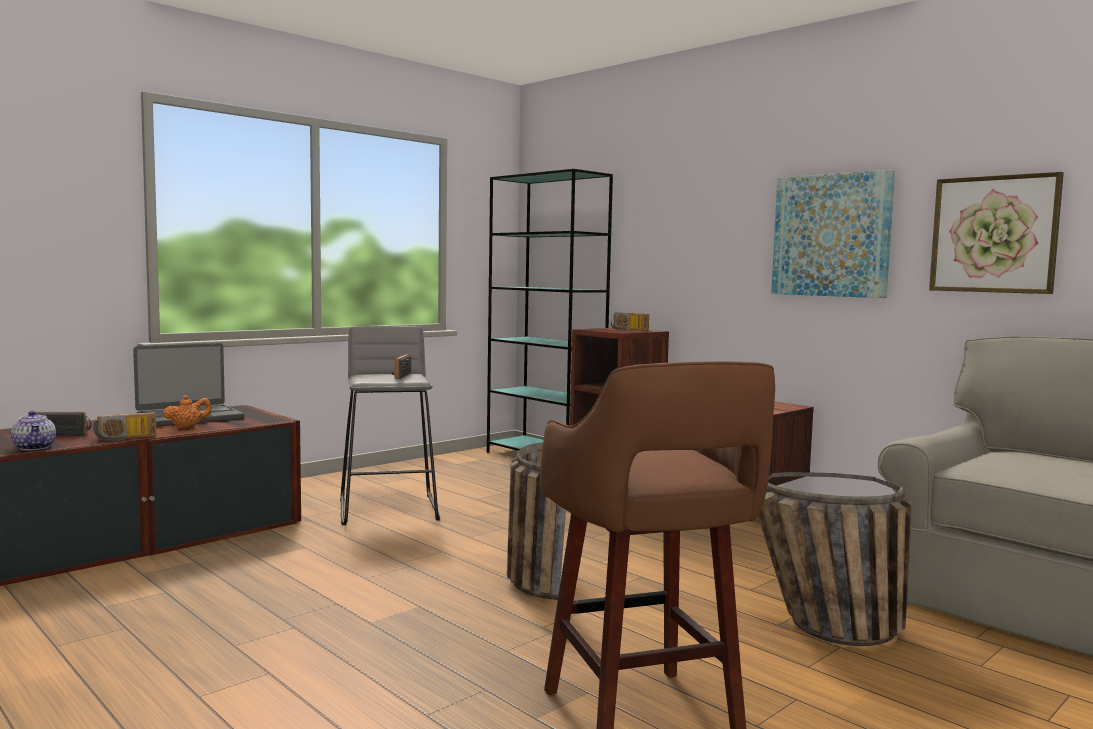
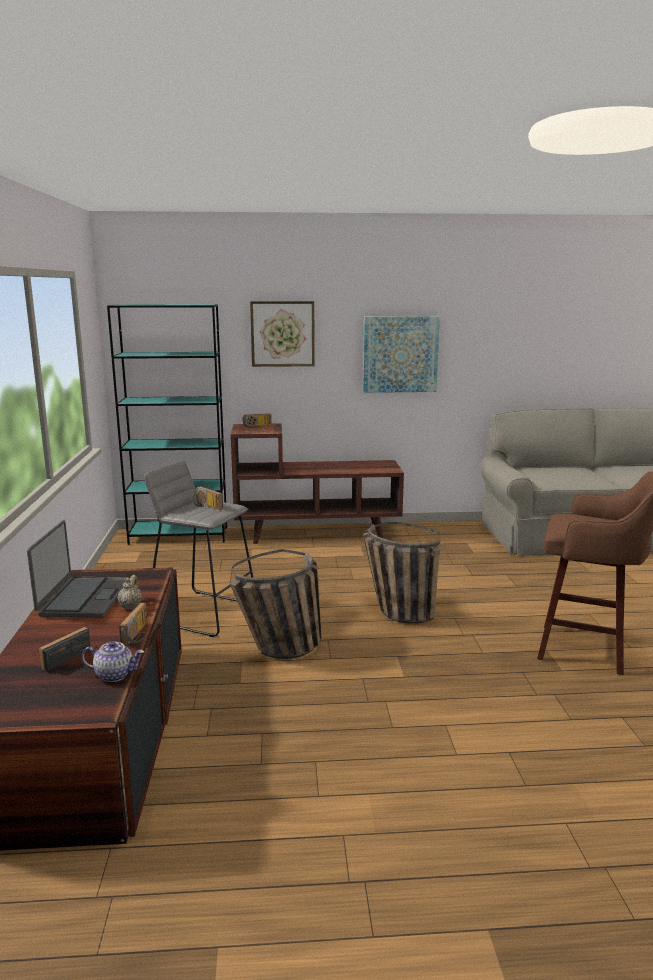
camera: 50 degrees left, 10 degrees up
orange teapot [162,395,212,429] -> beige teapot [117,575,143,610]
basket [758,472,912,646] -> basket moved to [230,549,321,659]
picture [929,172,1064,294] -> picture moved to [250,301,315,367]

